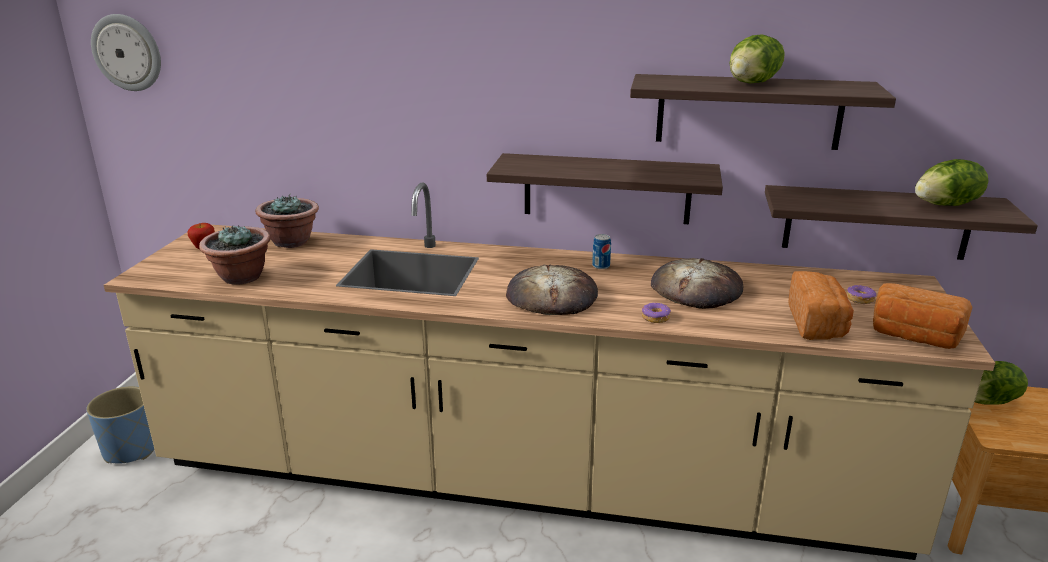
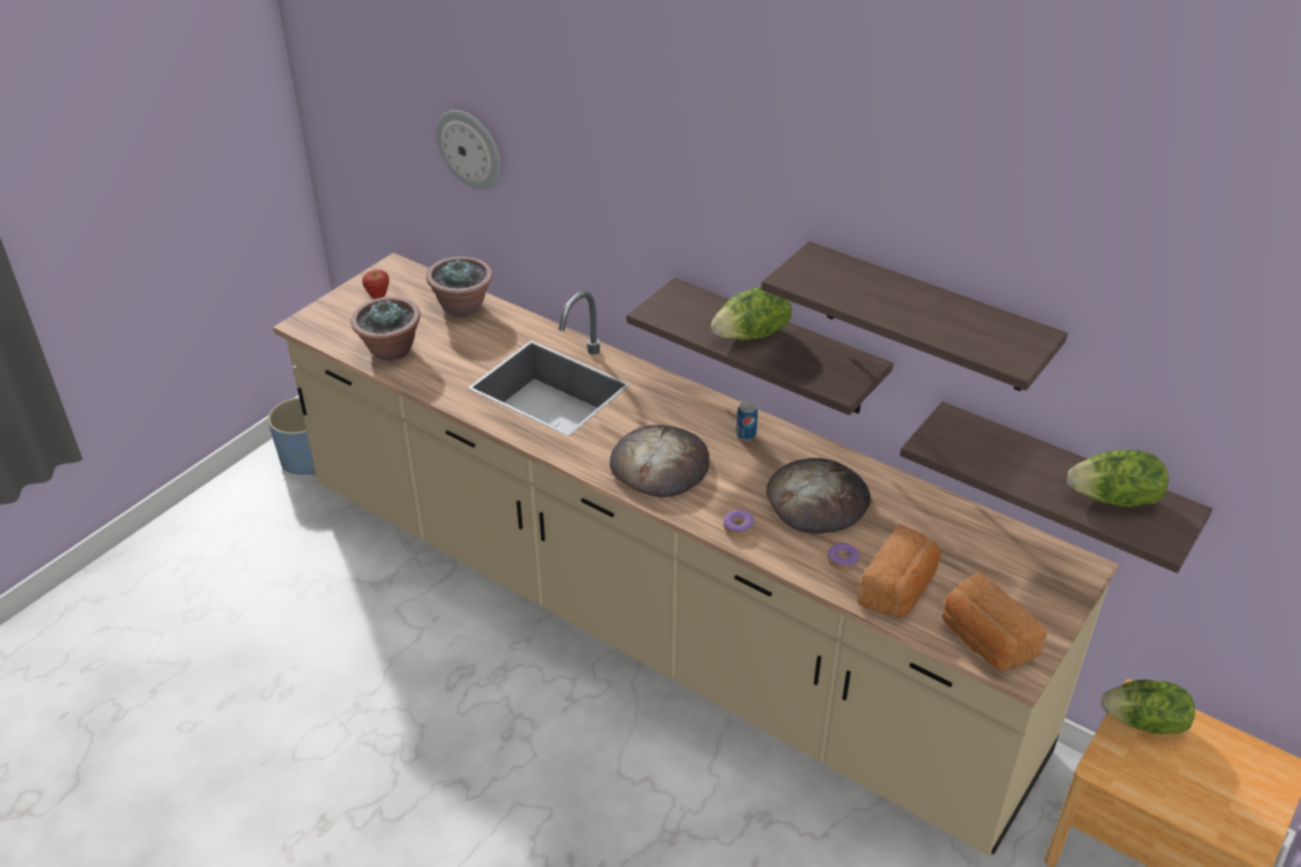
camera: 25 degrees right, 15 degrees up
wall clock [91,14,161,91] -> wall clock moved to [436,110,501,190]
lettuce [730,34,785,83] -> lettuce moved to [711,287,792,340]
donut [846,285,876,304] -> donut moved to [827,543,860,571]

